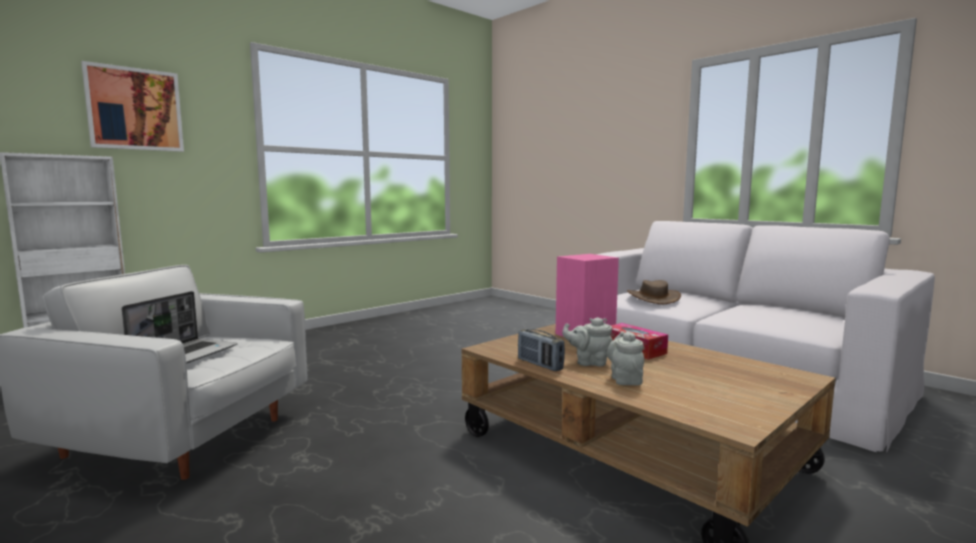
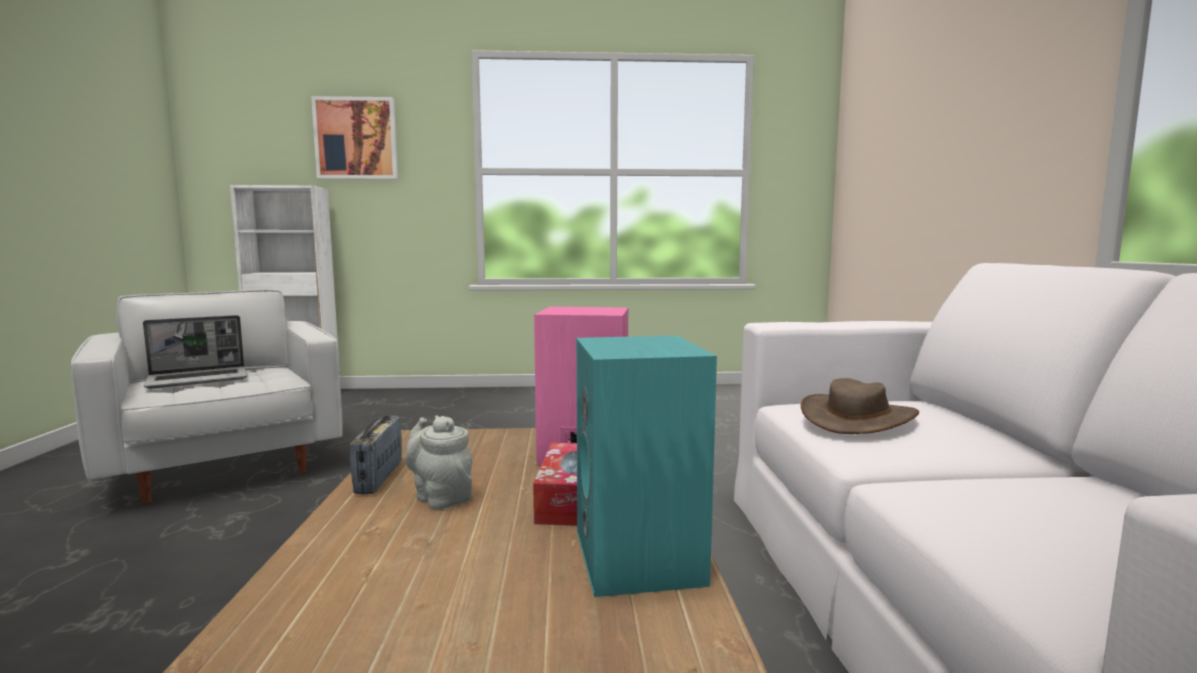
camera: 40 degrees right, 0 degrees up
grey teapot [607,331,644,385] -> none
none -> turquoise speaker [576,335,717,597]

